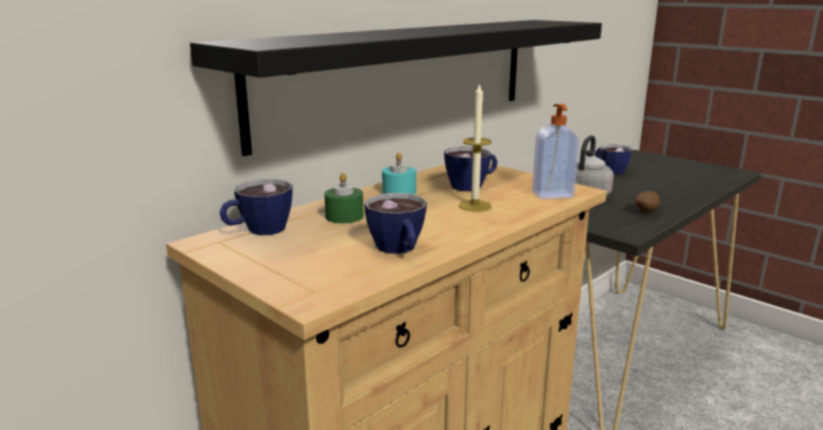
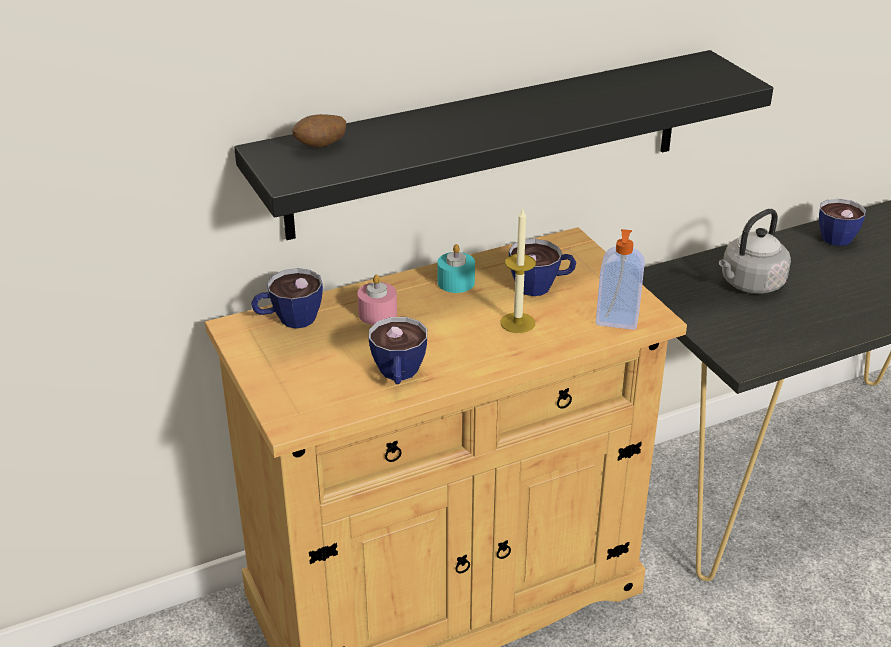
camera: 20 degrees right, 15 degrees up
green candle [324,173,364,223] -> pink candle [357,275,397,325]
potato [635,191,660,212] -> potato moved to [292,114,346,147]

